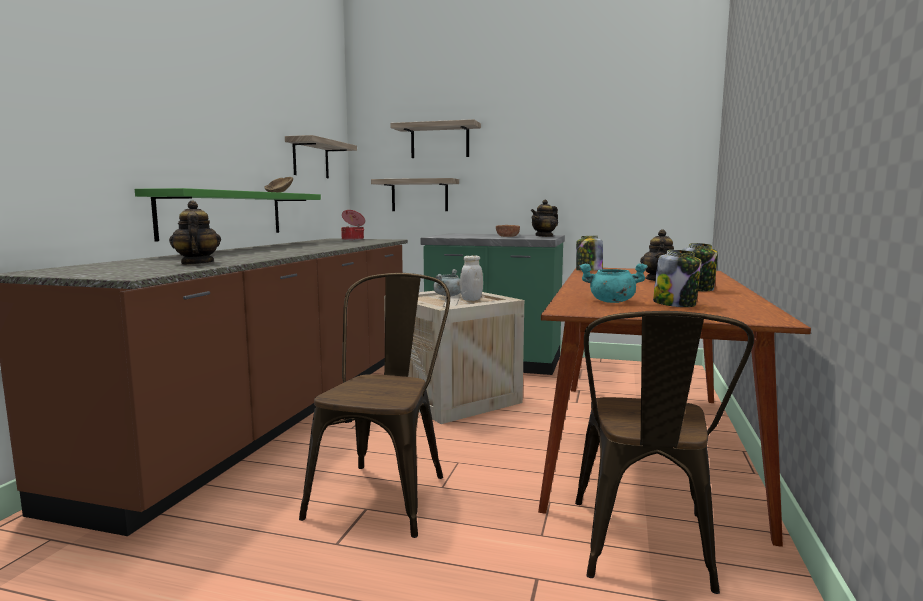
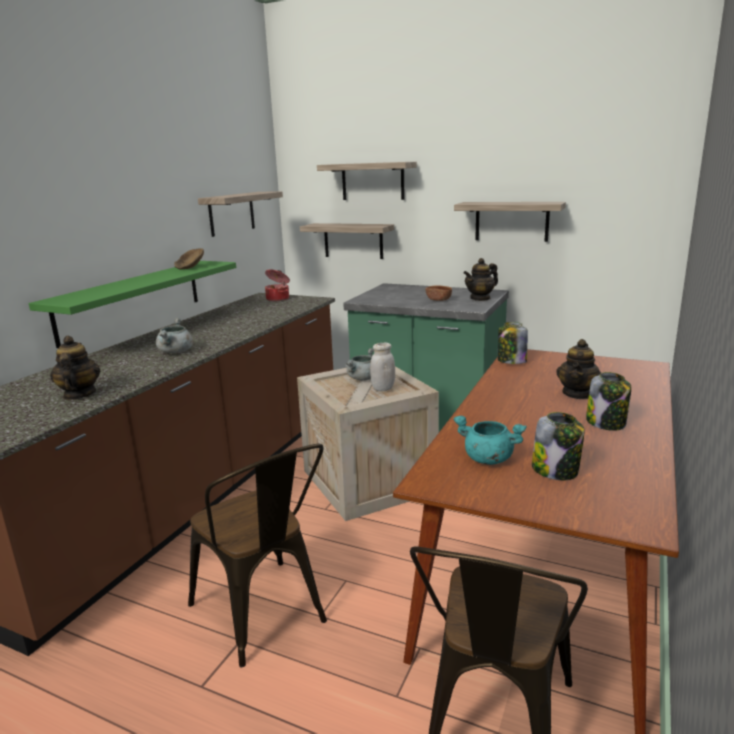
camera: 10 degrees right, 10 degrees up
brown chair [299,273,450,538] -> brown chair turned 120 degrees clockwise [188,444,327,668]
none -> grey cooking pot [156,318,193,354]
none -> shelf [454,202,566,242]

